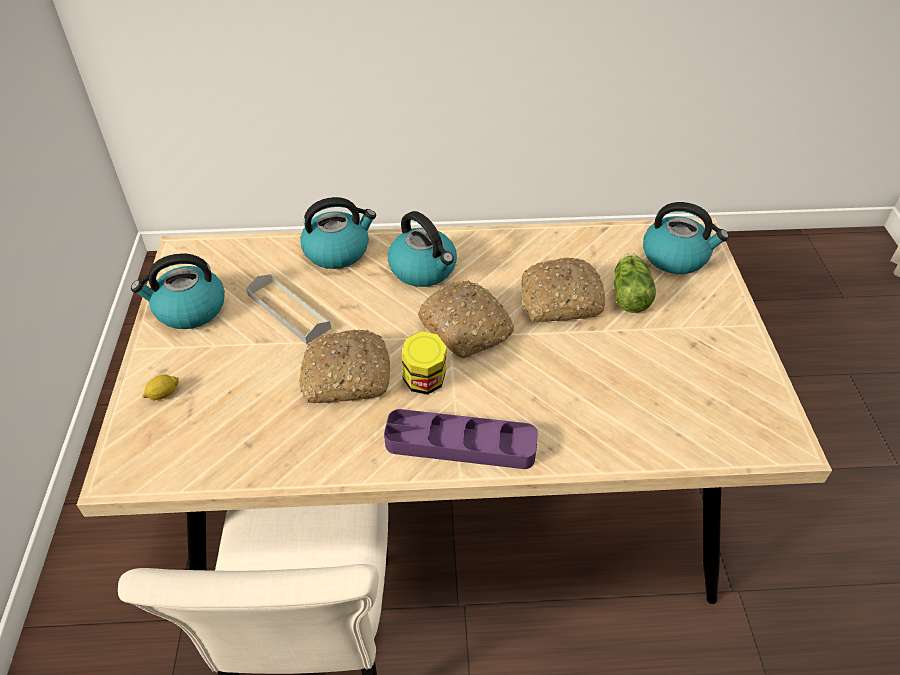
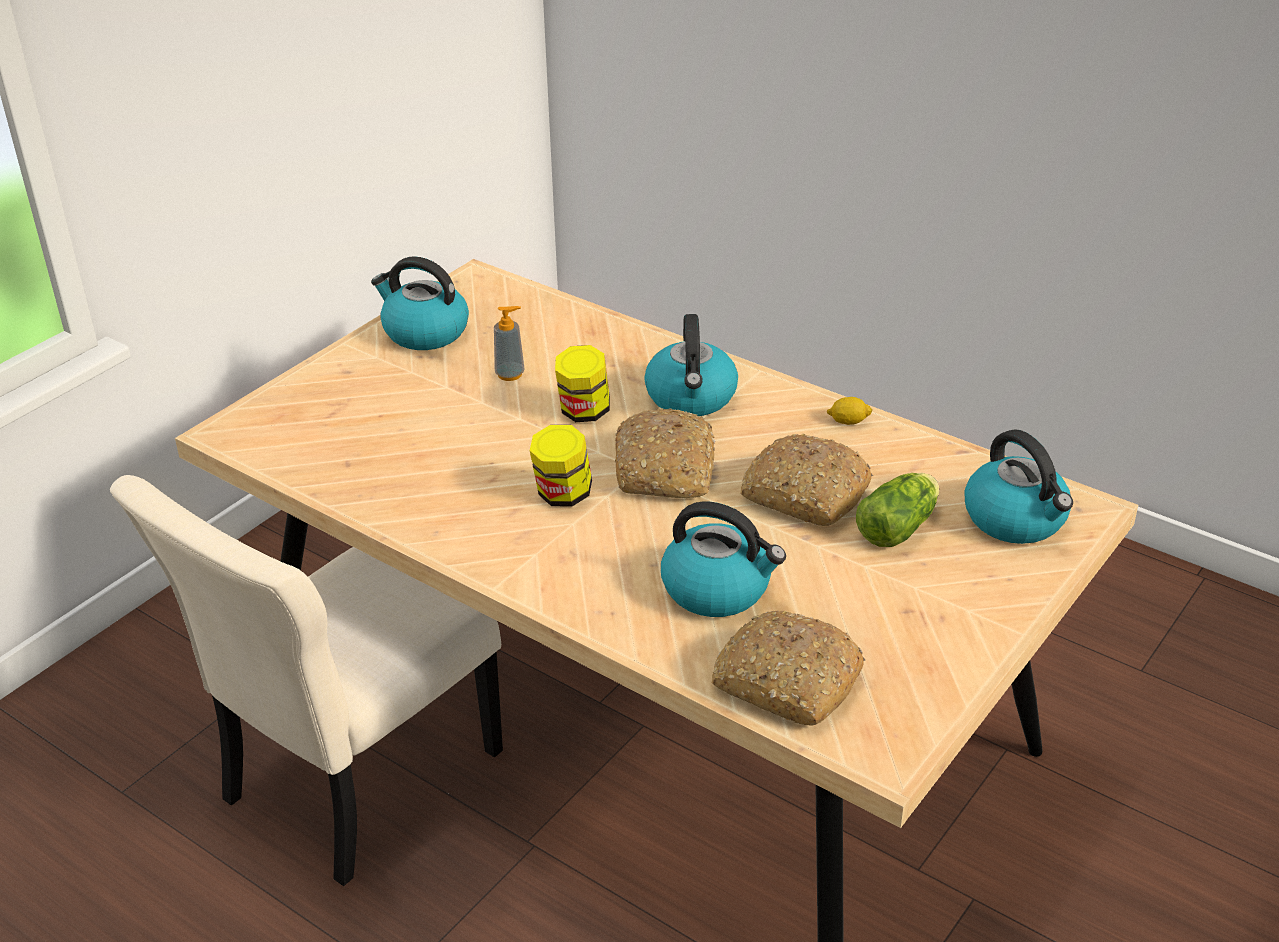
camera: 40 degrees right, 10 degrees down
lemon [142,374,179,400] -> lemon moved to [826,397,873,425]
grey tray [246,274,331,344] -> soap dispenser [494,306,525,381]
bread [299,330,390,403] -> bread moved to [712,611,865,725]
kettle [300,197,376,269] -> kettle moved to [661,501,786,617]
purple tray [384,409,538,469] -> none
none -> jar [555,345,610,422]

